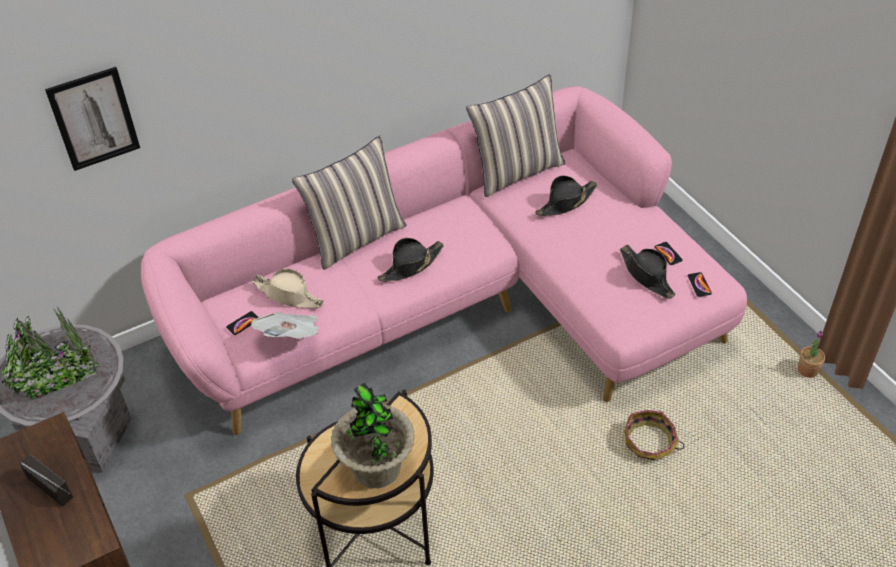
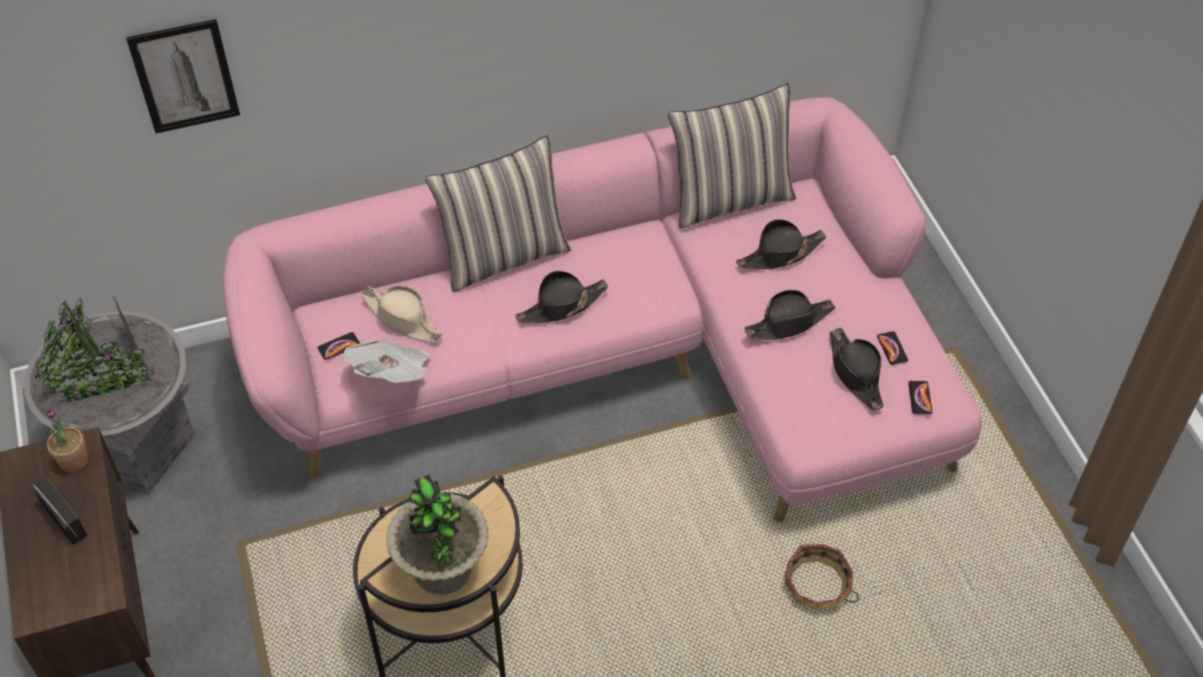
camera: 10 degrees right, 5 degrees up
potted plant [798,331,825,378] -> potted plant moved to [46,408,89,473]
none -> black hat [744,290,835,340]

